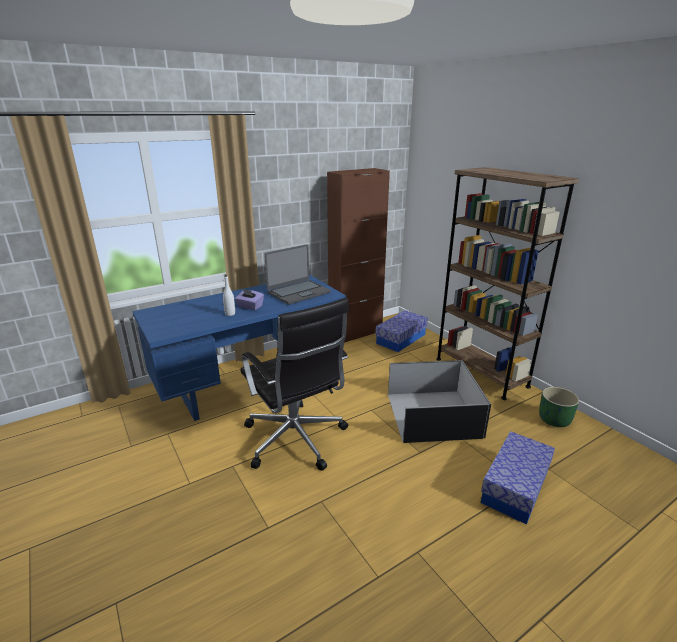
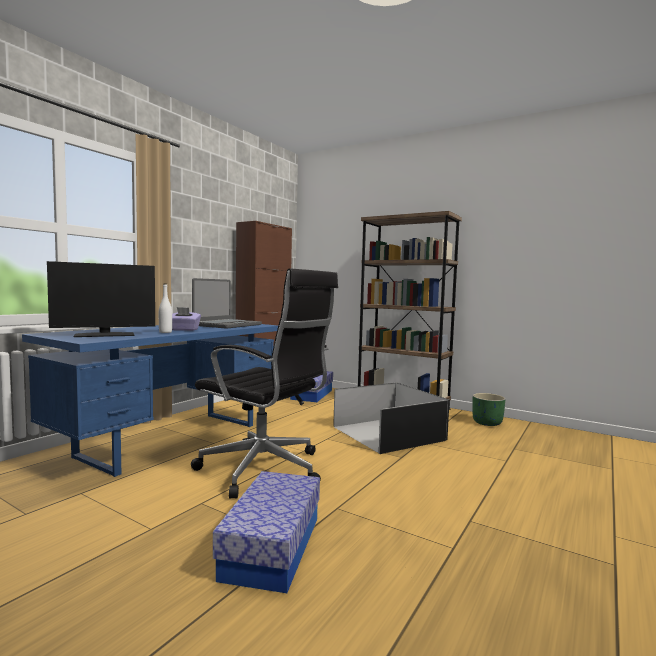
camera: 25 degrees left, 20 degrees down
storage box [481,431,555,525] -> storage box moved to [213,471,320,593]
none -> monitor [47,261,155,337]

